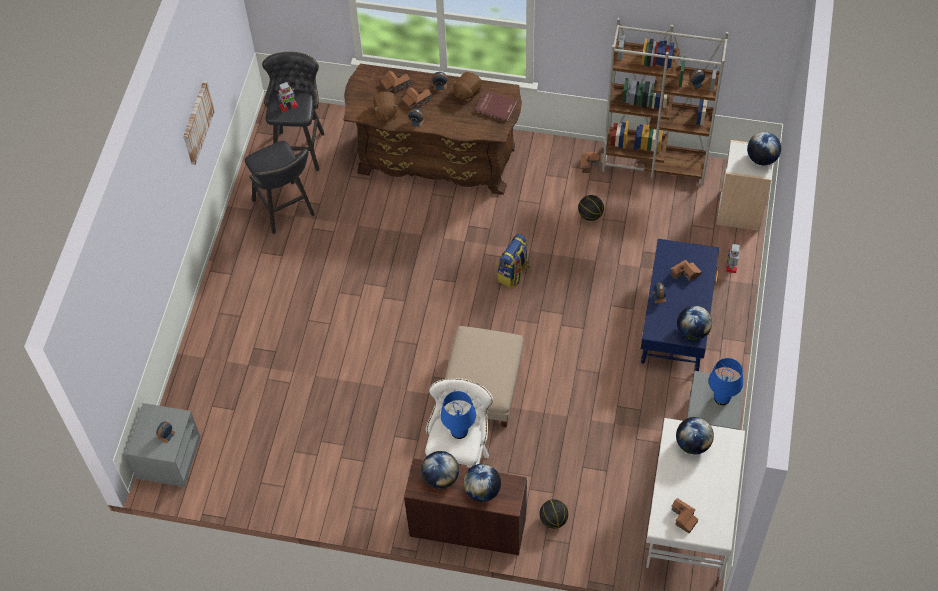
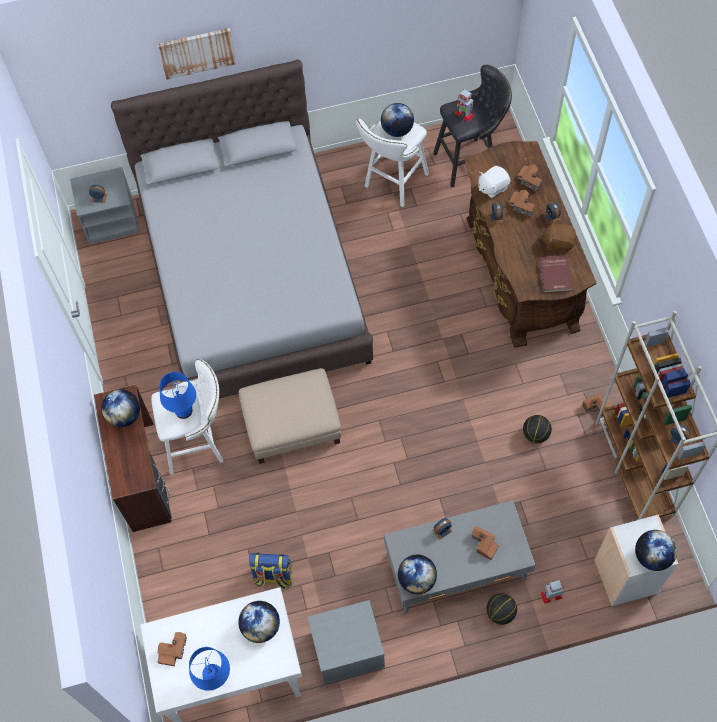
camera: 65 degrees right, 5 degrees up
picture [183,81,215,165] -> picture moved to [157,28,236,80]
black stool [245,140,315,234] -> white stool [356,119,429,207]
brown plush toy [373,91,398,120] -> white plush toy [478,166,511,198]
globe [463,464,501,502] -> globe moved to [381,103,414,137]
backpack [497,234,529,288] -> backpack moved to [249,553,293,590]
basketball [539,499,568,529] -> basketball moved to [486,593,517,625]
blue coffee table [641,239,719,371] -> grey coffee table [384,500,536,613]
blue table lamp [709,358,743,405] -> blue table lamp moved to [189,647,230,691]
none -> grey bed [111,59,373,399]

